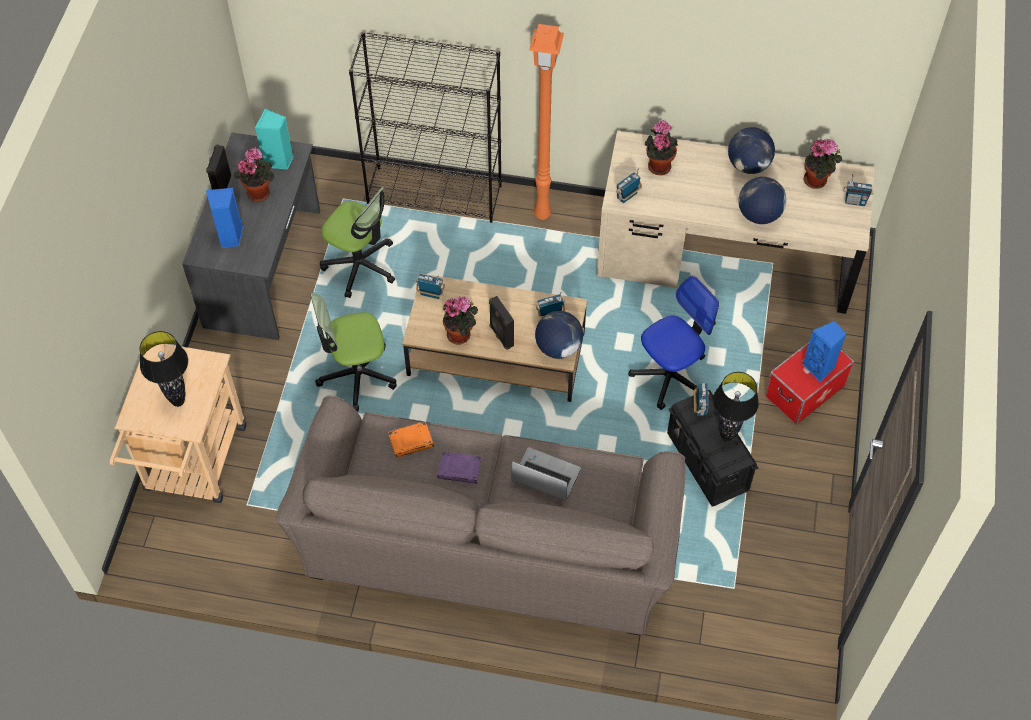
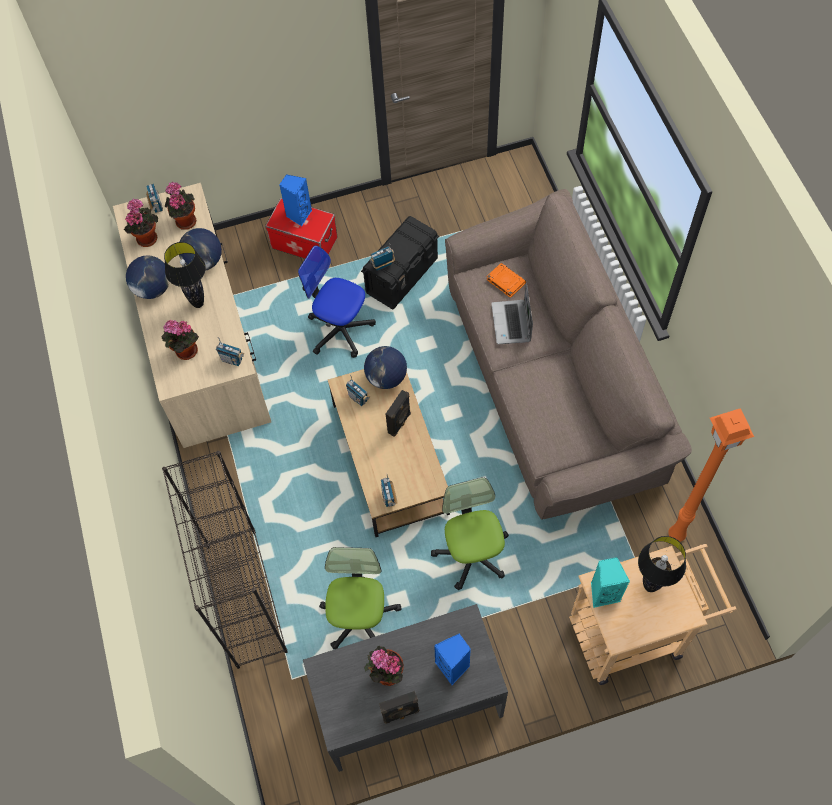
camera: 115 degrees left, 5 degrees up
turquoise speaker [255,109,293,170] -> turquoise speaker moved to [591,557,630,608]
office chair [311,293,397,411] -> office chair turned 150 degrees counterclockwise [431,477,509,590]
orange book [388,421,434,458] -> orange book moved to [486,263,526,298]
purple book [438,451,481,484] -> none
potted plant [443,296,478,345] -> potted plant moved to [165,181,196,230]
orange floor lamp [529,24,564,220] -> orange floor lamp moved to [668,408,754,542]
black table lamp [713,372,759,442] -> black table lamp moved to [164,242,206,308]

